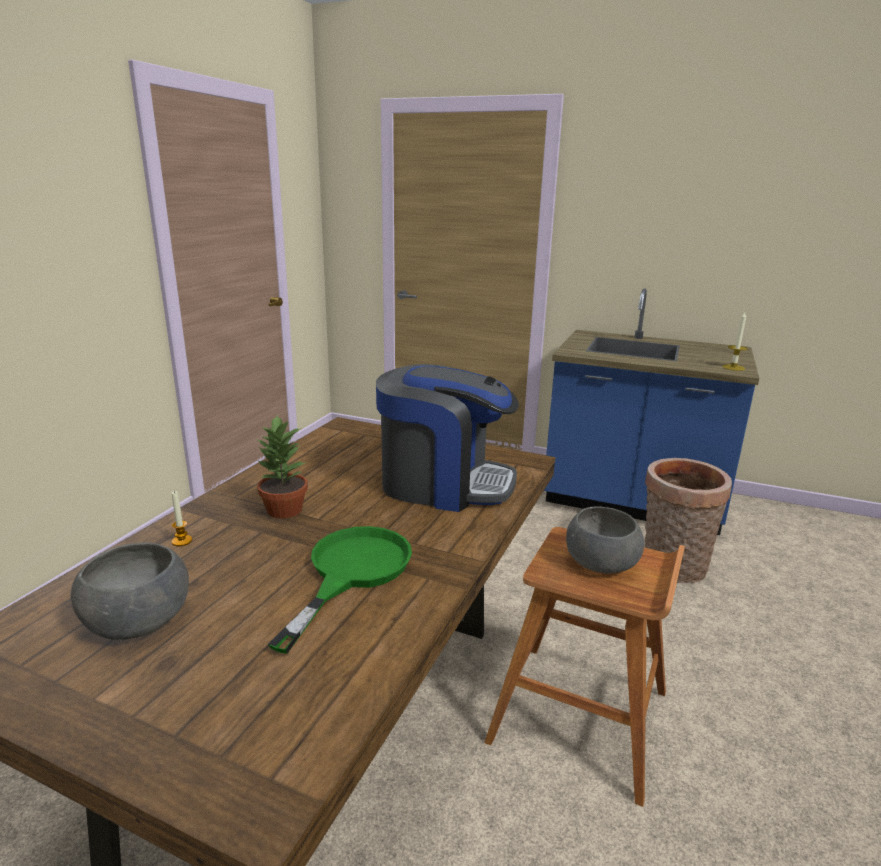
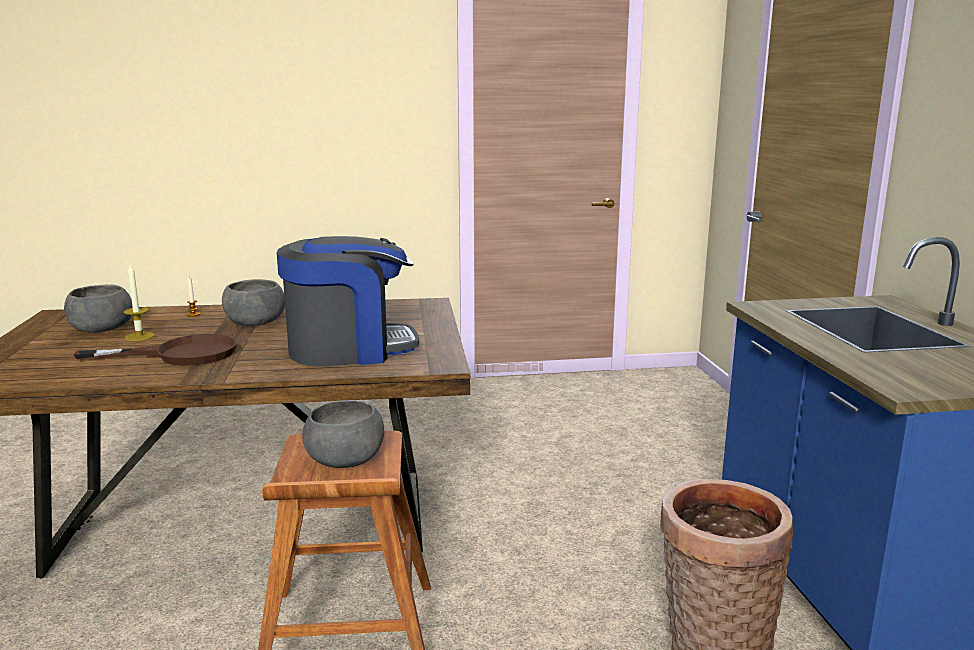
camera: 60 degrees right, 5 degrees down
potted plant [257,415,308,518] -> grey bowl [222,279,285,326]
green frying pan [268,526,412,654] -> brown frying pan [74,334,237,365]
coffee machine [376,364,519,512] -> coffee machine turned 90 degrees counterclockwise [277,236,419,366]
candle [722,312,747,371] -> candle moved to [123,265,155,341]

